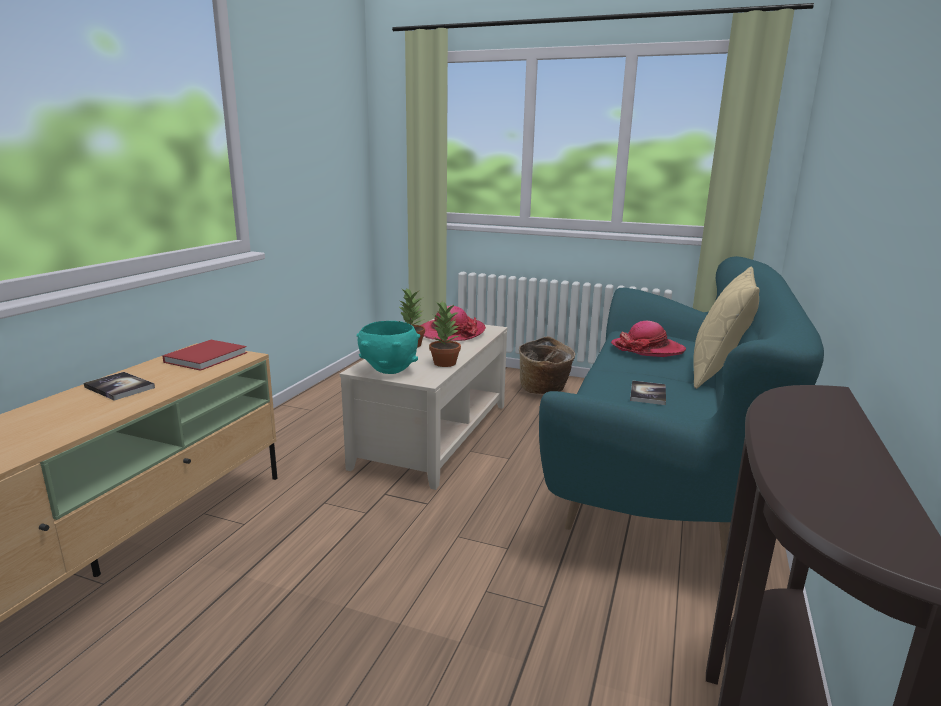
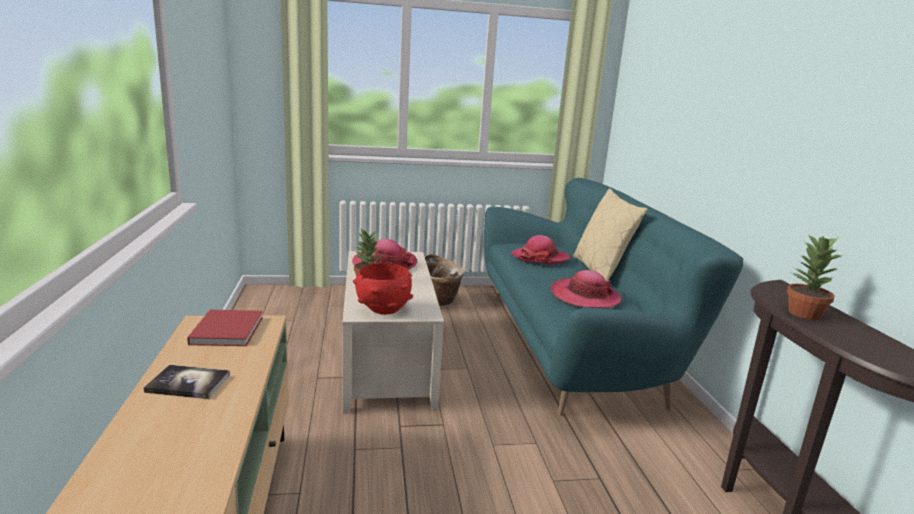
camera: 30 degrees left, 0 degrees up
turquoise bowl [357,321,420,374] -> red bowl [353,263,413,315]
potted plant [429,301,461,367] -> potted plant moved to [787,235,844,320]
book [630,381,666,405] -> hat [551,270,622,308]

